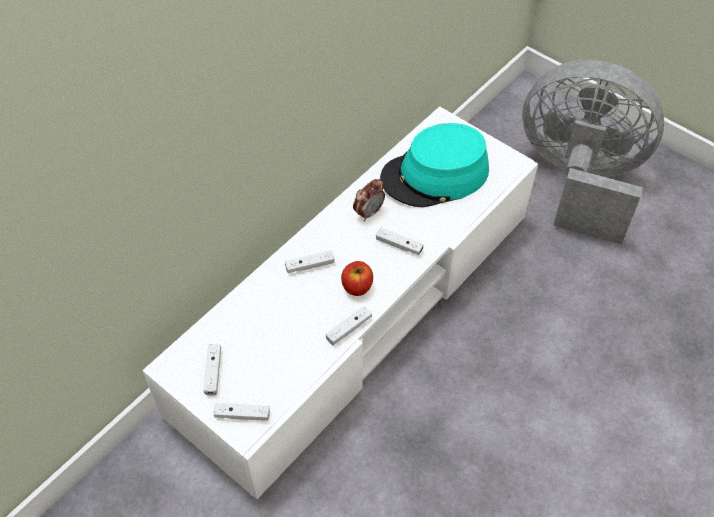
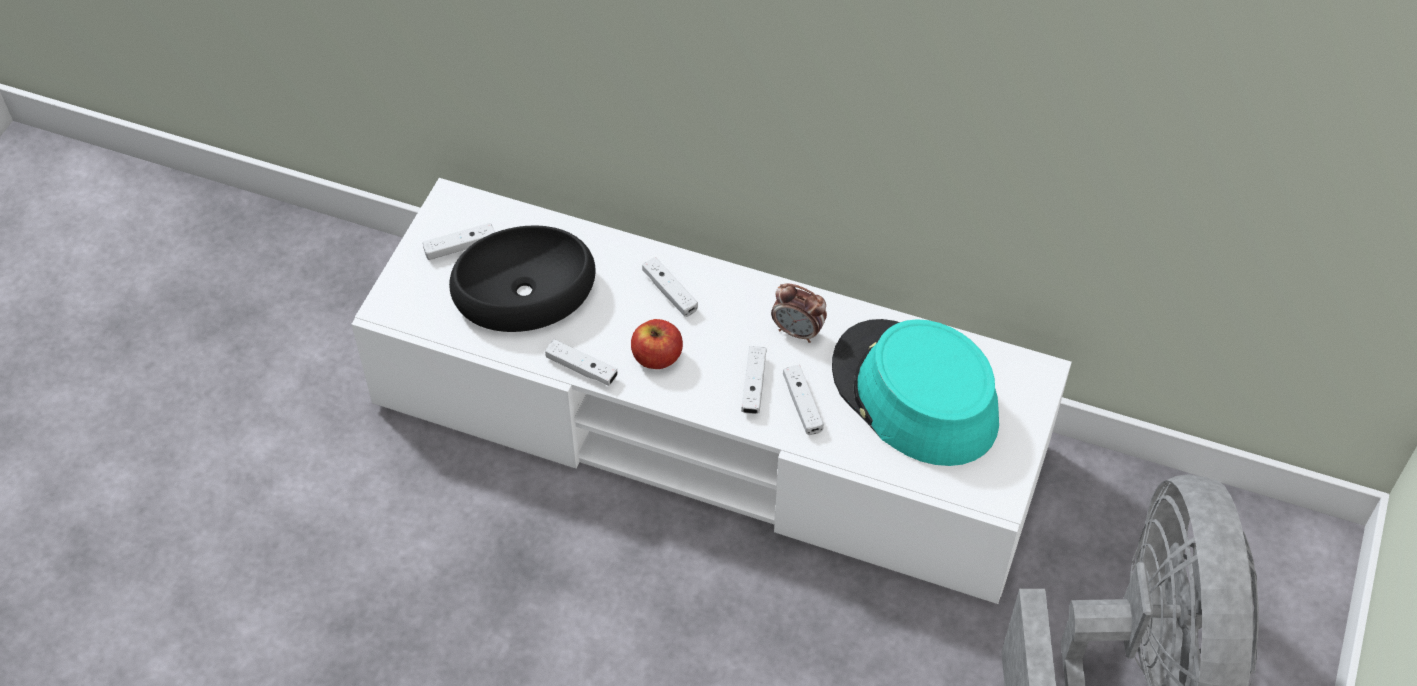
camera: 70 degrees right, 0 degrees up
white game controller [213,403,270,421] -> white game controller moved to [783,365,824,435]
none -> black bowl [449,226,596,332]

